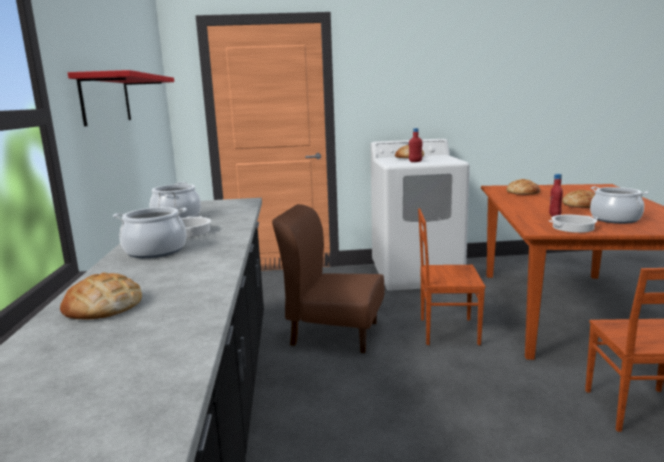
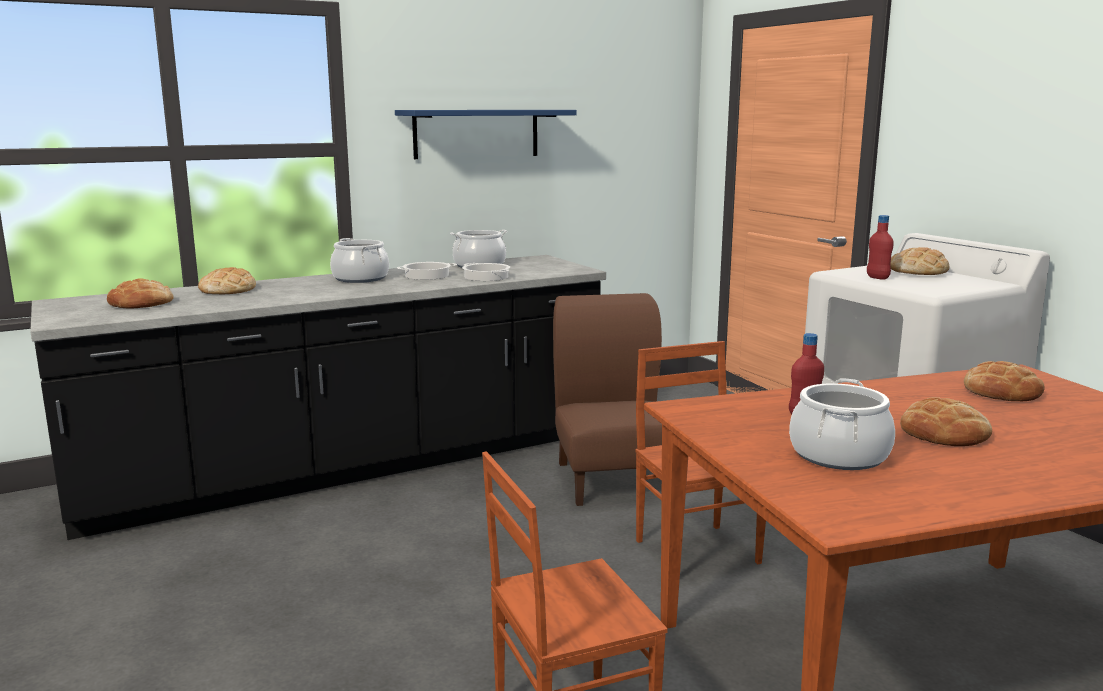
camera: 65 degrees right, 0 degrees up
red shelf [68,70,174,126] -> blue shelf [395,110,577,159]
cooking pot [549,215,598,233] -> cooking pot moved to [462,263,510,281]
none -> bread [107,278,174,308]

